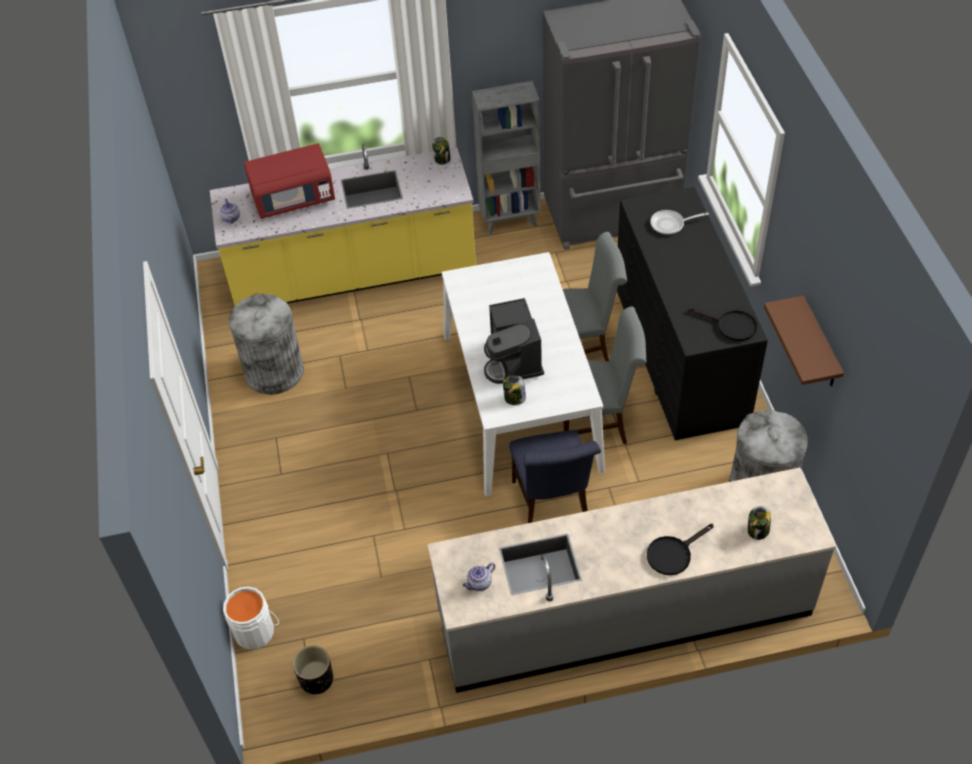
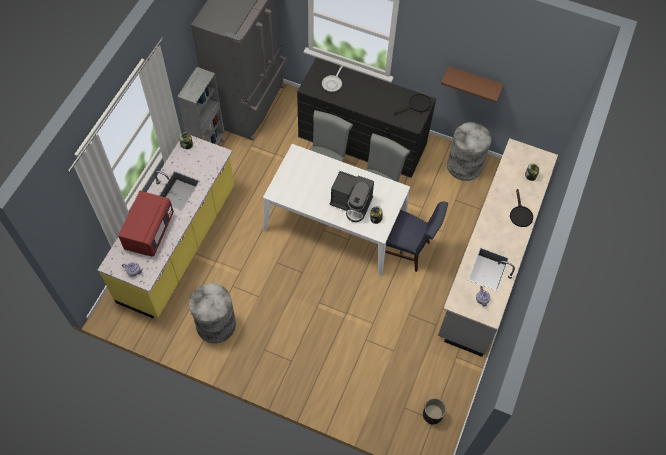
camera: 60 degrees left, 10 degrees up
white bucket [223,587,279,650] -> none

